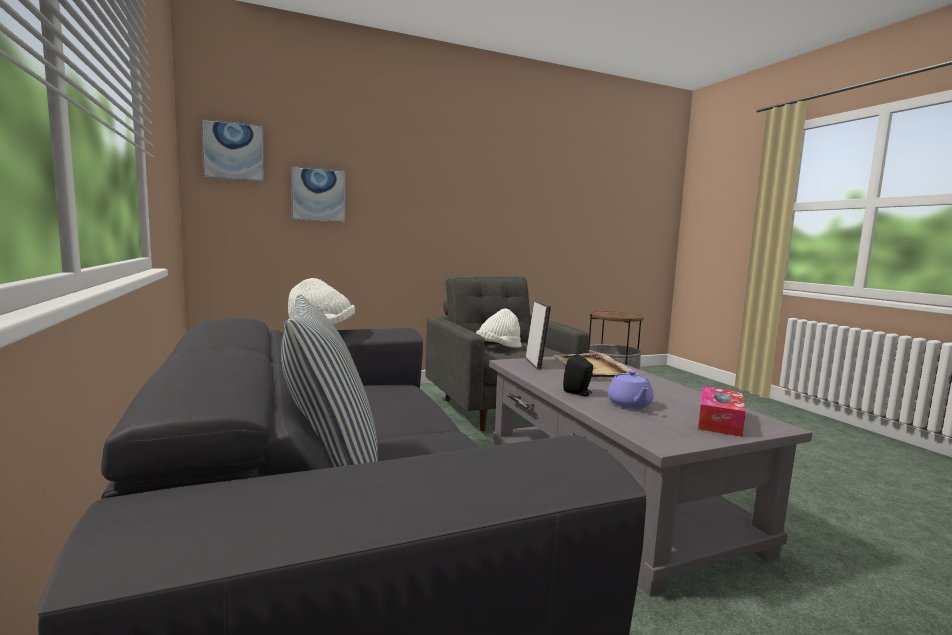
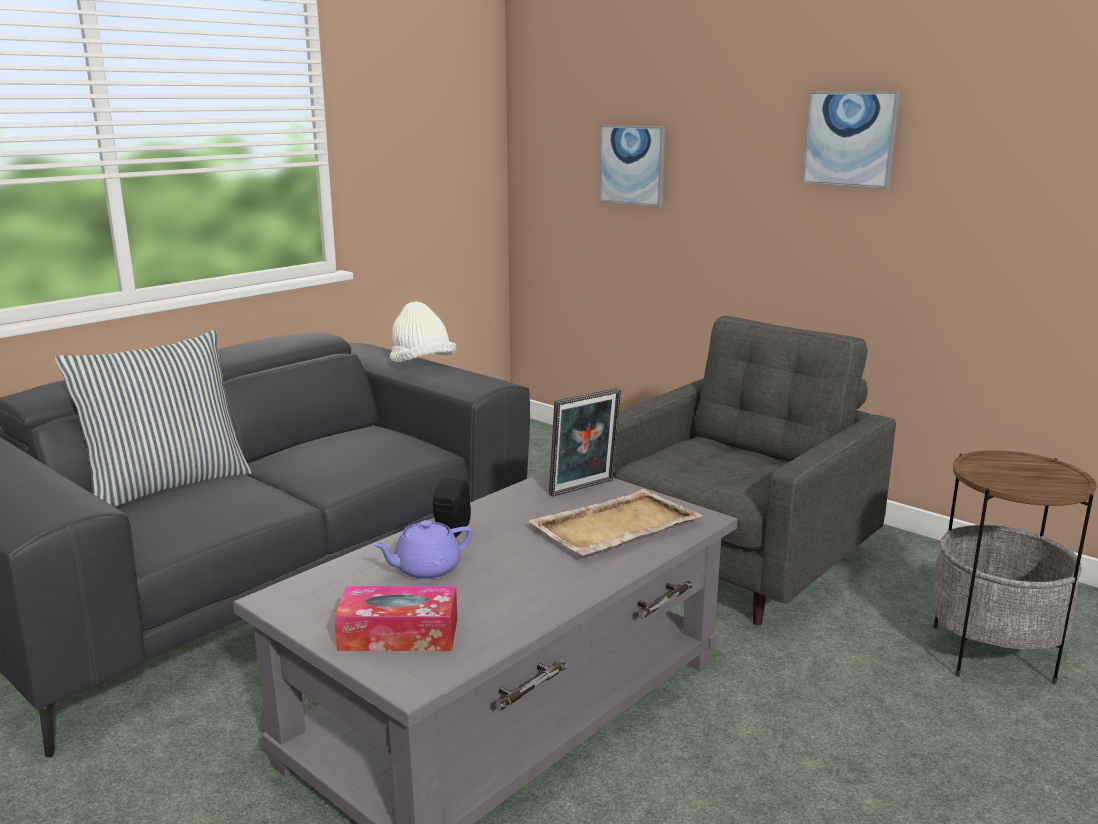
camera: 65 degrees right, 10 degrees up
picture [201,118,265,182] -> picture moved to [802,91,900,189]
white hat [476,308,521,348] -> none

